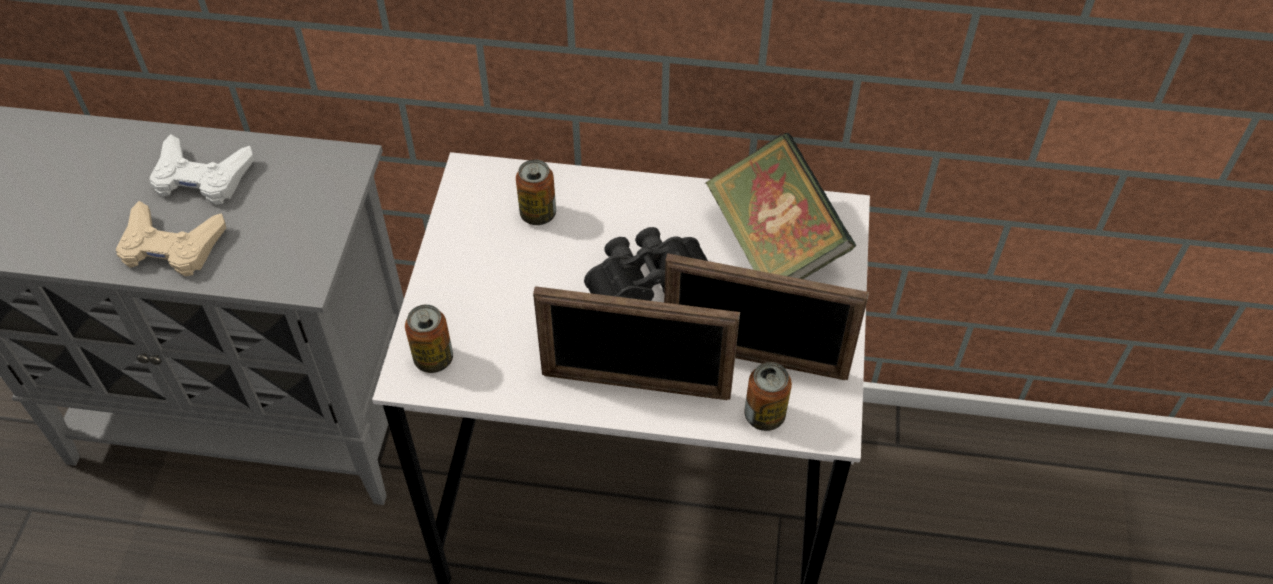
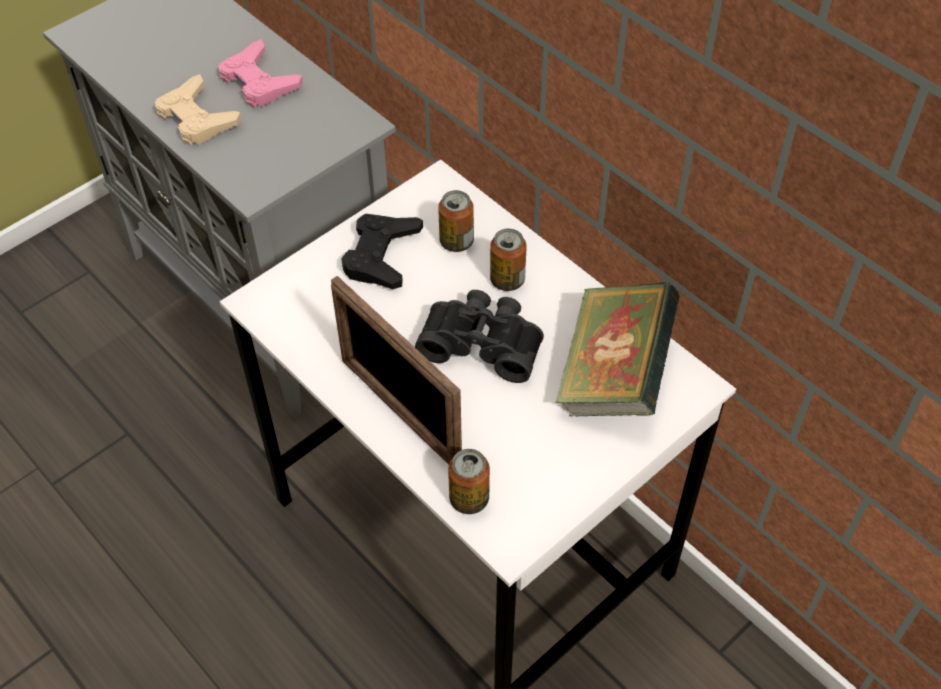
camera: 40 degrees right, 0 degrees up
white game controller [149,134,254,205] -> pink game controller [219,39,303,108]
can [405,304,453,373] -> can moved to [490,228,527,291]
picture frame [664,253,869,380] -> none
none -> black game controller [341,214,423,289]

